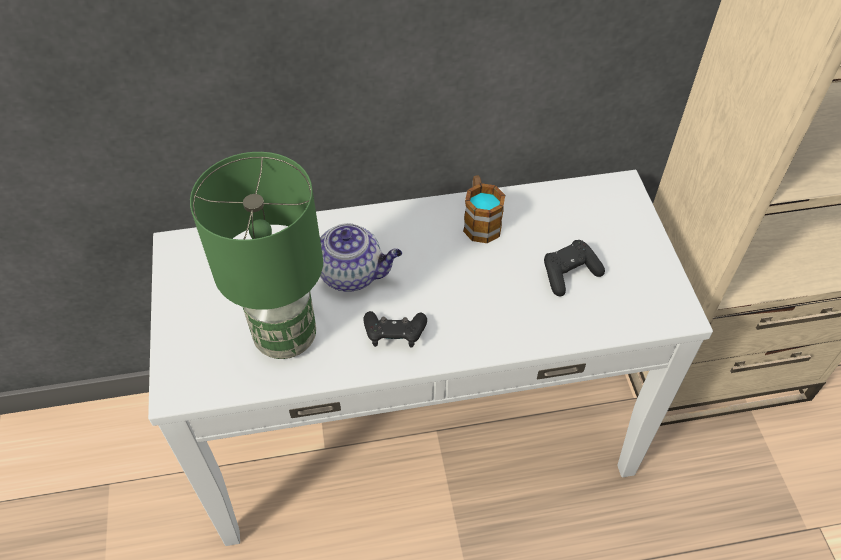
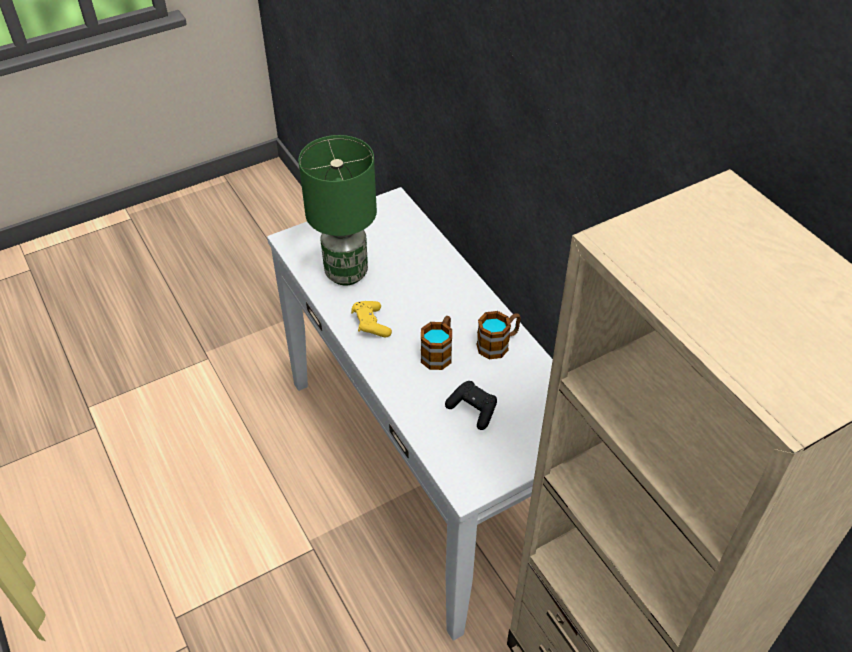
camera: 70 degrees right, 5 degrees down
teapot [320,223,402,292] -> none
black game controller [363,311,427,348] -> yellow game controller [351,301,392,337]
none -> mug [421,316,452,370]

